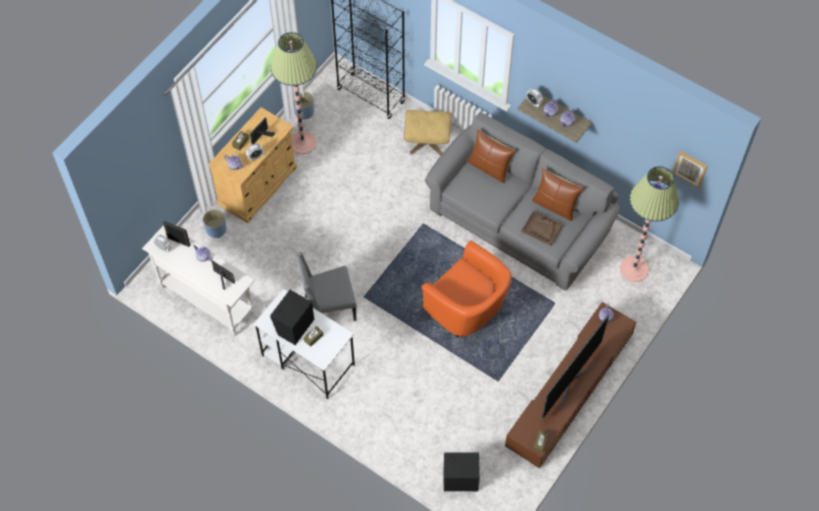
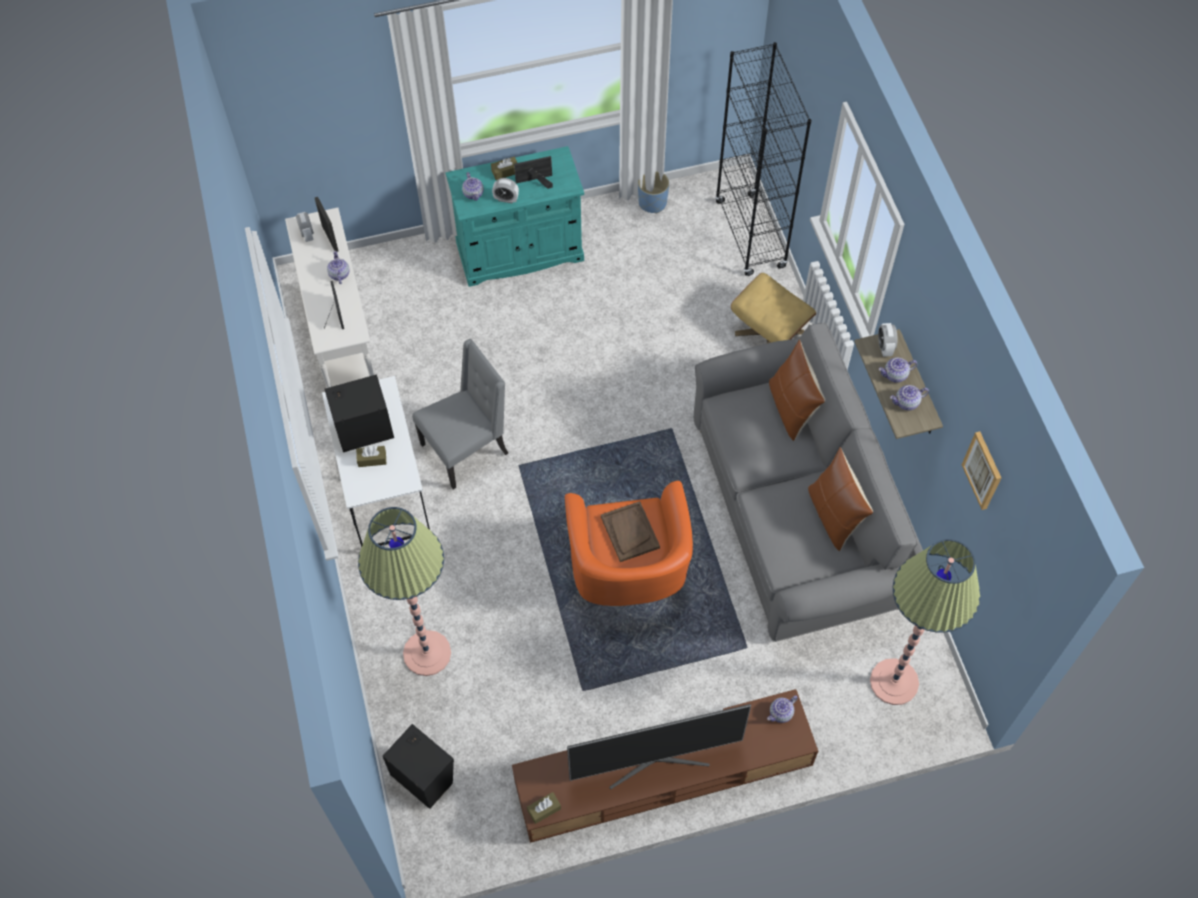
camera: 40 degrees right, 0 degrees up
blue planter [203,209,226,238] -> none
beige cabinet [208,107,297,223] -> turquoise cabinet [445,146,584,287]
floor lamp [270,32,317,154] -> floor lamp moved to [358,507,451,676]
grey chair [296,252,357,321] -> grey chair turned 120 degrees clockwise [412,339,508,490]
brown tray [521,211,563,246] -> brown tray moved to [601,501,660,562]
picture [673,151,707,188] -> picture moved to [962,431,1001,510]

